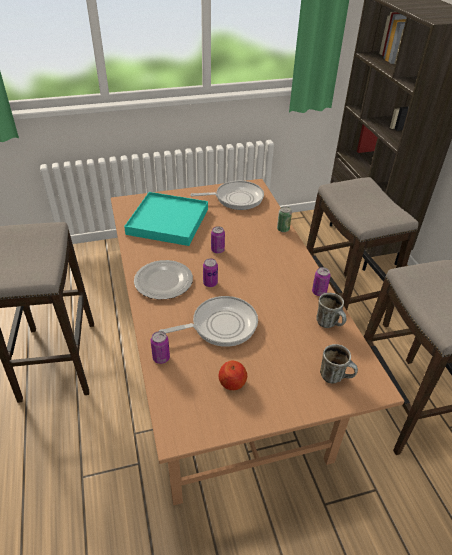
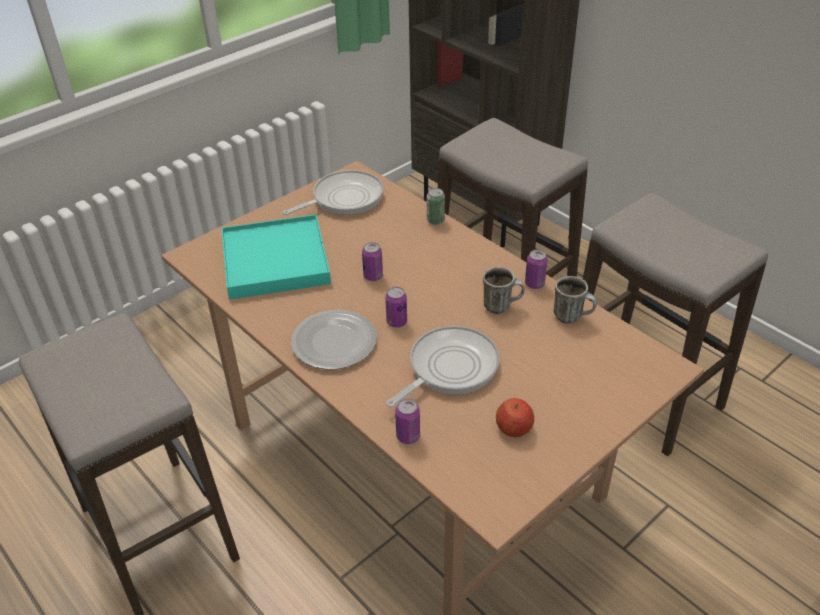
camera: 25 degrees left, 0 degrees up
mug [320,344,358,384] -> mug moved to [483,267,525,314]

